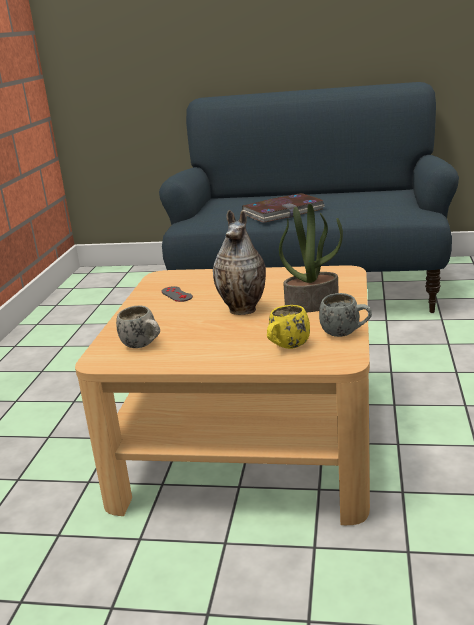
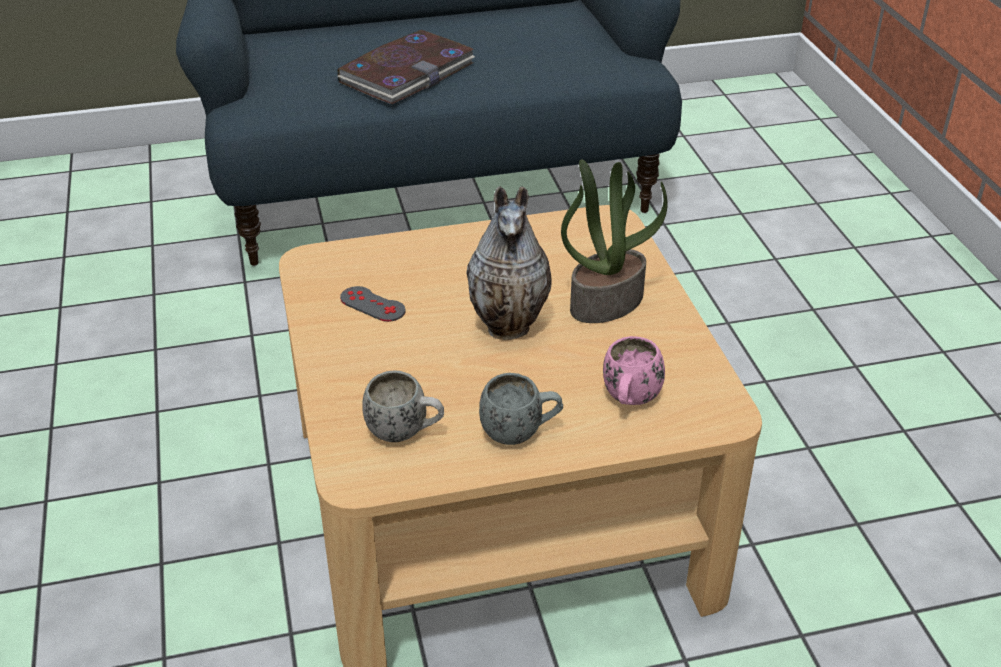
camera: 25 degrees left, 15 degrees up
yellow mug [267,305,310,349] -> pink mug [603,336,665,405]
grey mug [319,293,372,337] -> grey mug moved to [479,373,563,445]

